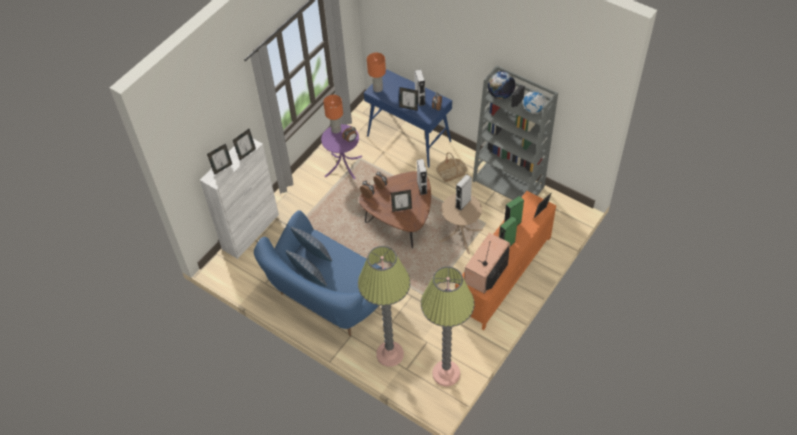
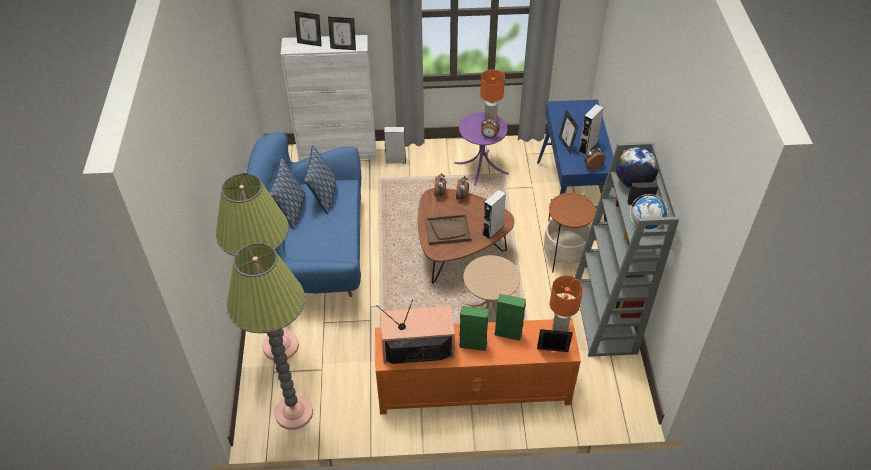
camera: 50 degrees right, 5 degrees down
orange table lamp [367,53,386,92] -> orange table lamp moved to [550,275,583,332]
picture frame [391,190,412,212] -> brown tray [425,214,472,245]
basket [436,152,468,182] -> side table [544,193,596,272]
grey speaker [455,174,472,211] -> grey speaker moved to [384,127,406,163]

